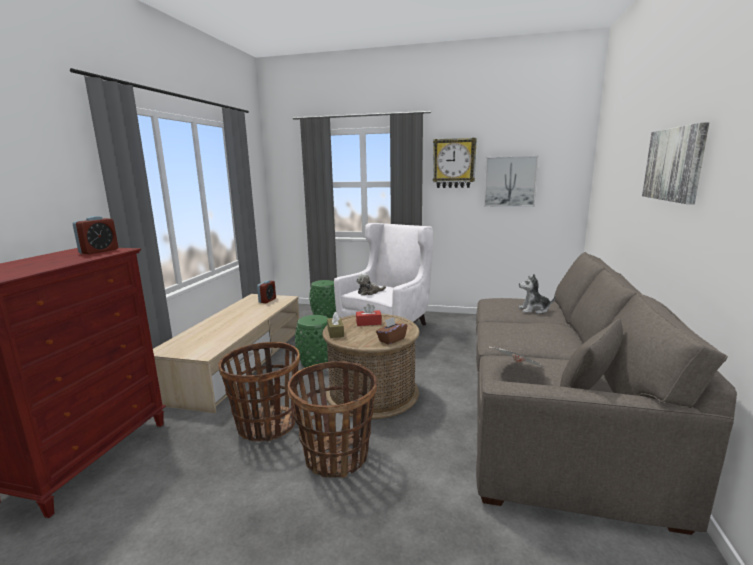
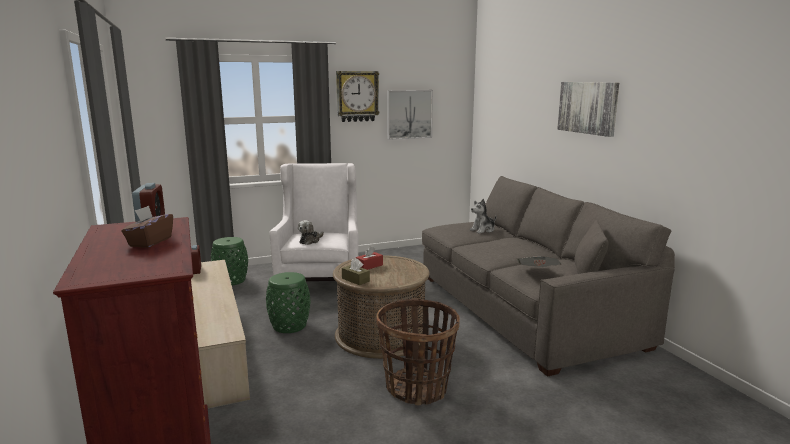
camera: 35 degrees left, 0 degrees up
basket [218,342,300,442] -> none
brown tissue box [376,317,407,345] -> brown tissue box moved to [121,205,173,248]

